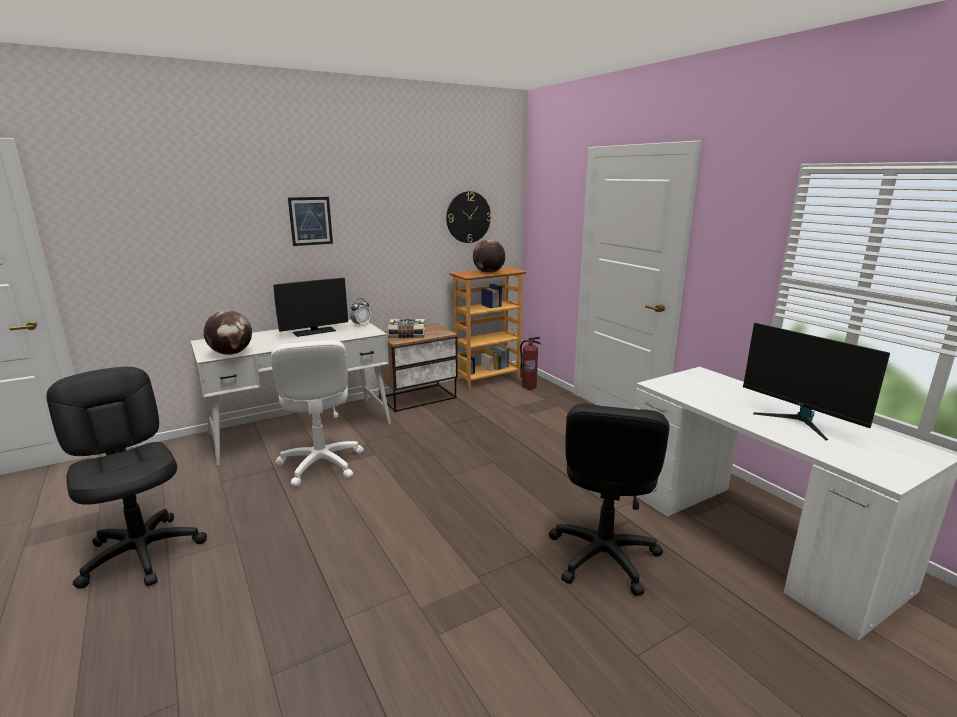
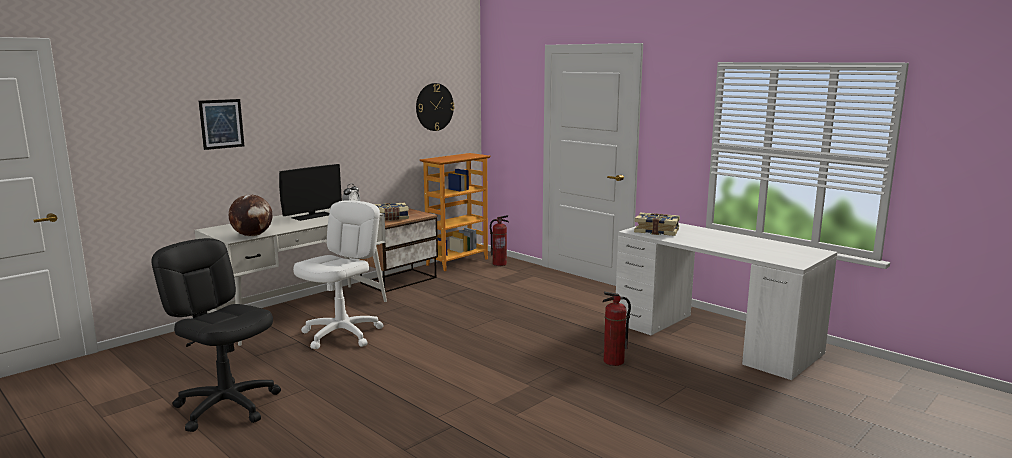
camera: 15 degrees left, 5 degrees down
white office chair [271,340,364,486] -> white office chair turned 120 degrees counterclockwise [293,200,384,349]
picture [288,197,333,246] -> picture moved to [199,99,244,150]
globe [473,240,505,273] -> none
black office chair [549,404,669,596] -> fire extinguisher [602,292,631,366]
monitor [743,323,890,440] -> none
none -> book [634,213,680,236]

